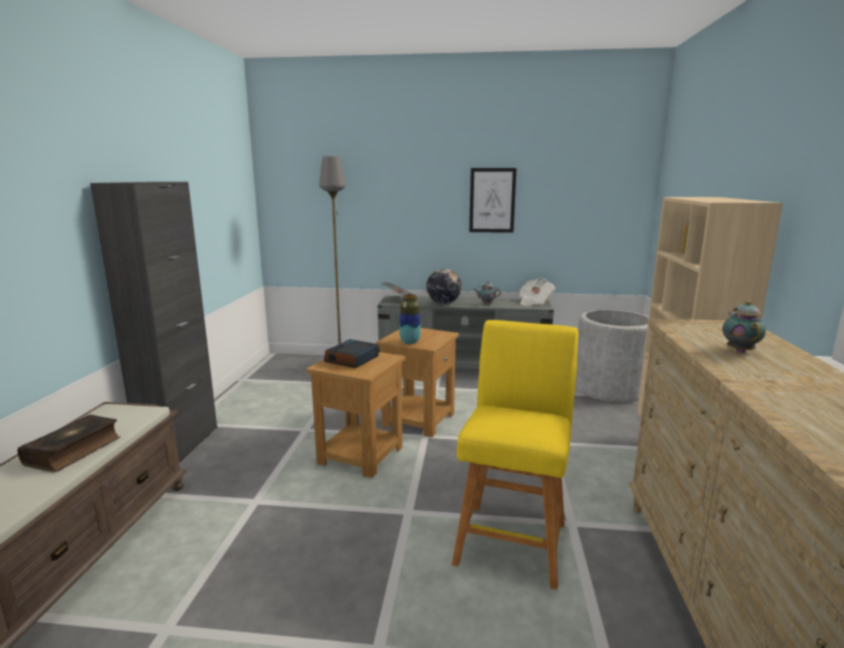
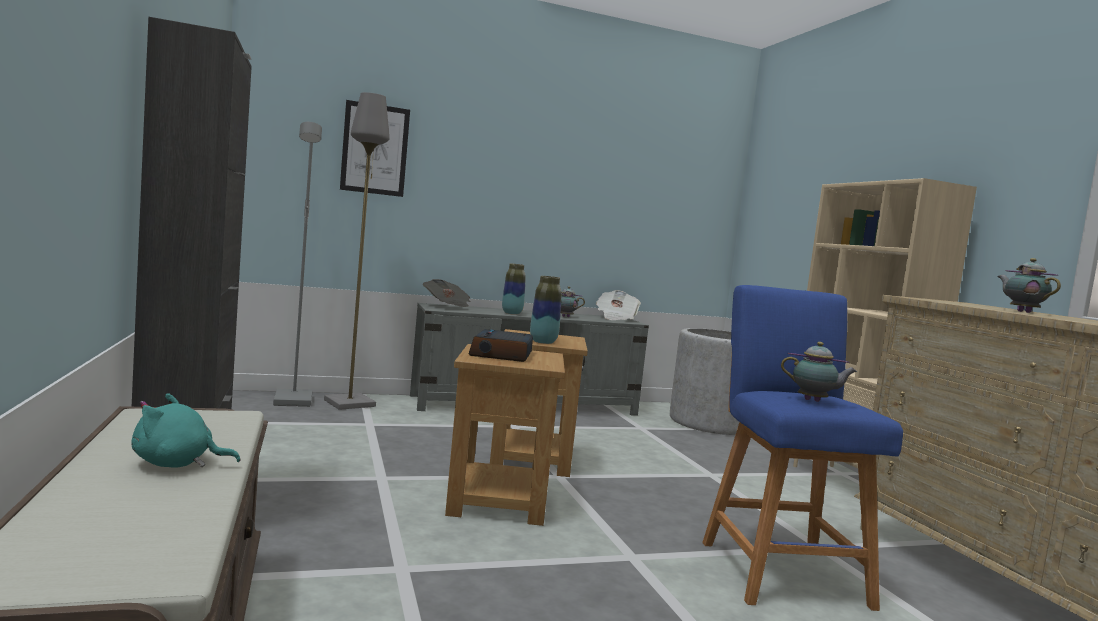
camera: 25 degrees left, 10 degrees down
book [17,415,120,472] -> turquoise plush toy [131,393,240,468]
globe [426,269,462,304] -> vase [502,264,526,315]
yellow stool [452,320,579,590] -> blue stool [702,285,903,611]
picture [469,168,517,233] -> picture moved to [340,100,410,197]
none -> grey floor lamp [273,122,322,407]
none -> teapot [781,342,857,402]

